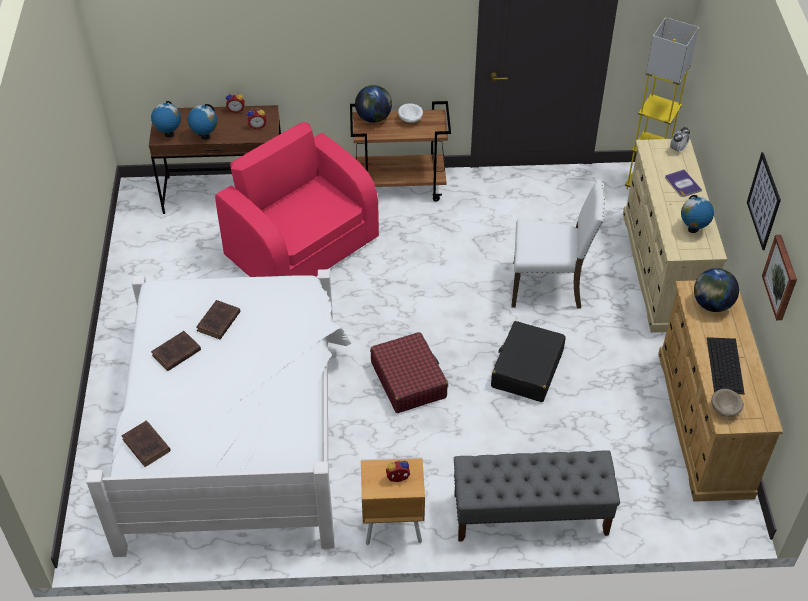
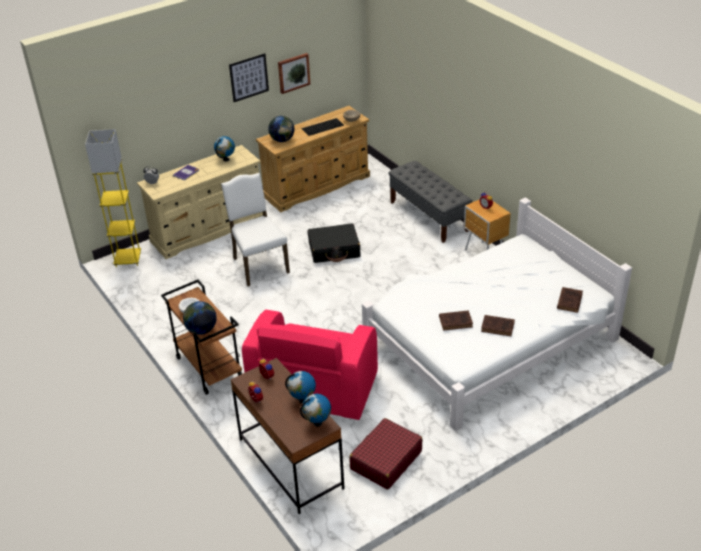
camera: 120 degrees left, 10 degrees down
red suitcase [370,332,448,413] -> red suitcase moved to [349,418,423,489]

